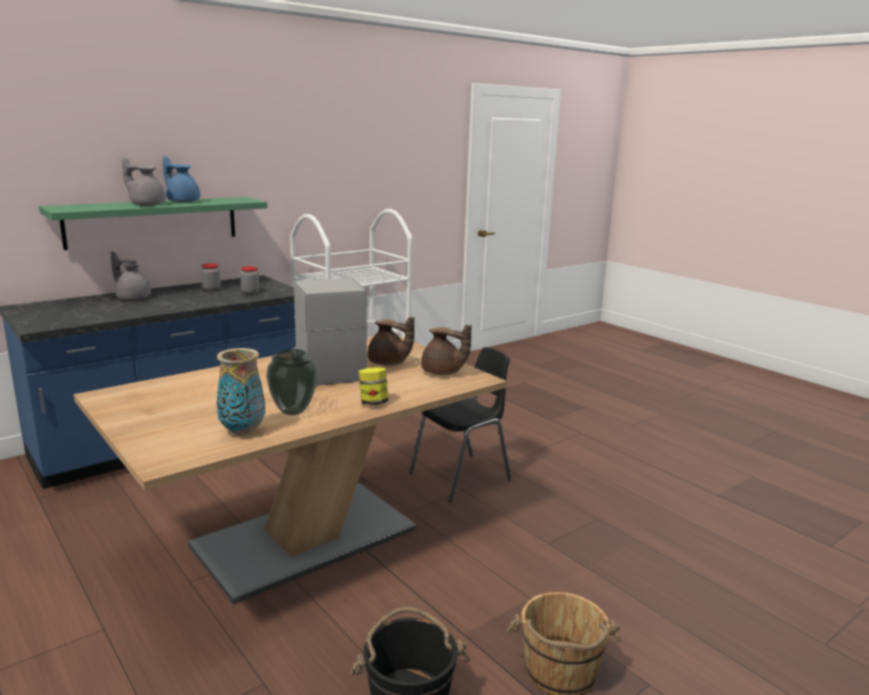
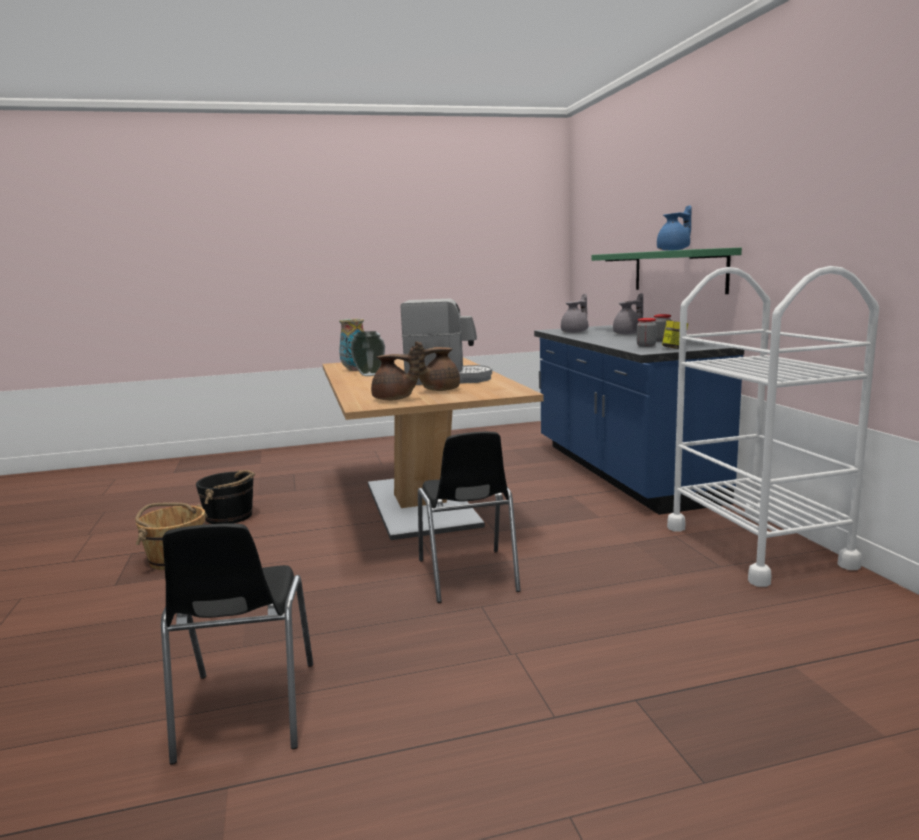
camera: 115 degrees right, 5 degrees down
grey teapot [122,157,166,205] -> grey teapot moved to [561,293,588,333]
jar [359,367,388,405] -> jar moved to [662,320,688,349]
brown teapot [421,324,472,375] -> brown teapot turned 120 degrees counterclockwise [371,345,419,400]
none -> black chair [161,523,313,765]

